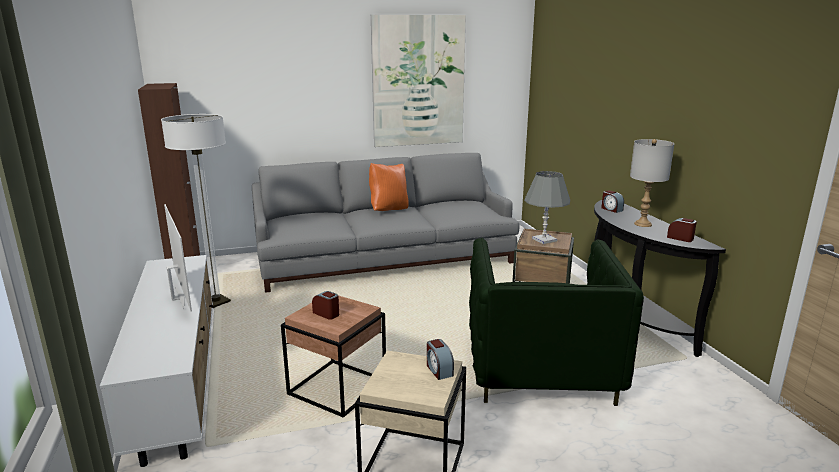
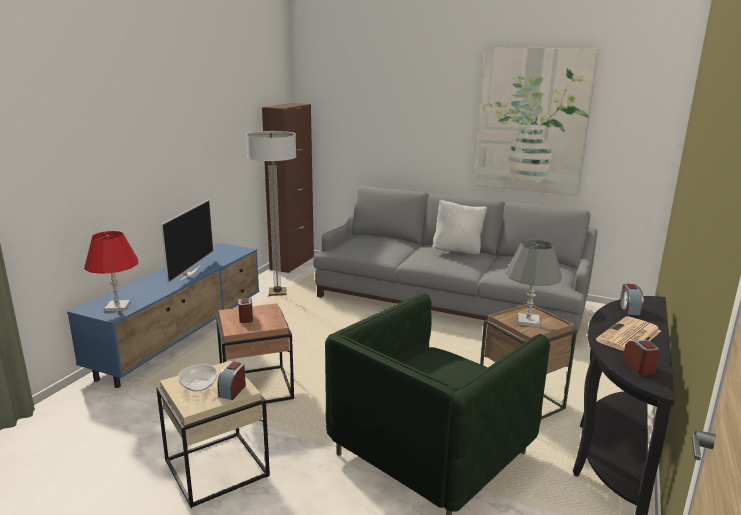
camera: 40 degrees right, 0 degrees up
white tv stand [100,255,213,467] -> blue tv stand [67,243,259,388]
orange pillow [369,163,409,211] -> white pillow [433,199,487,254]
grey table lamp [630,139,674,227] -> newspaper [596,317,661,351]
none -> red table lamp [84,231,138,311]
none -> bowl [178,364,218,392]

